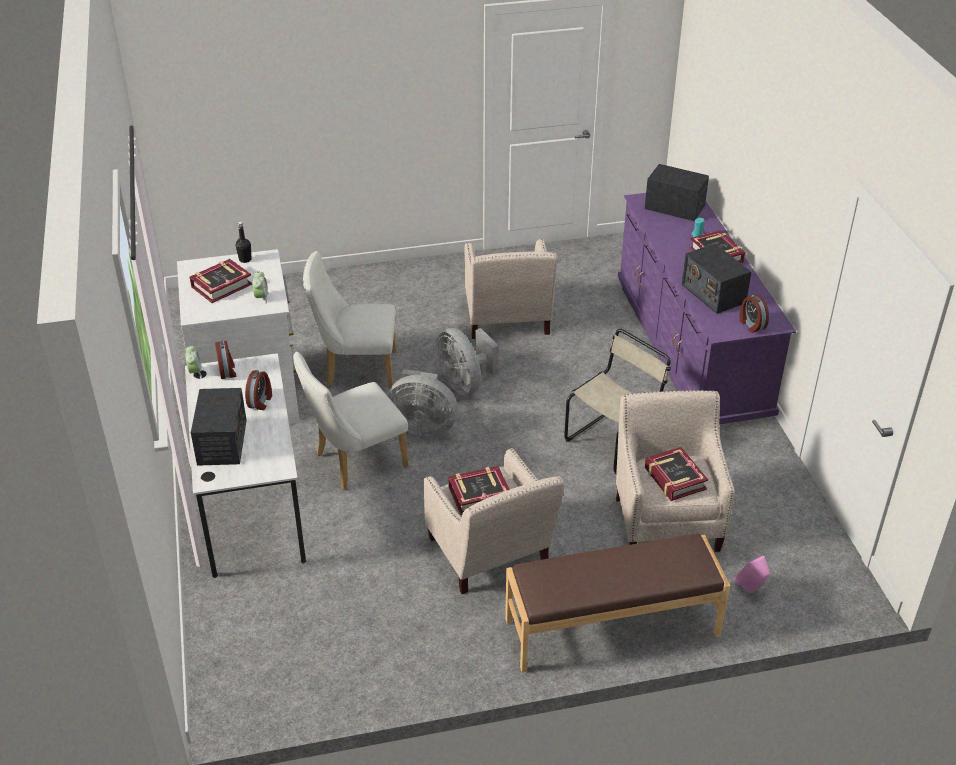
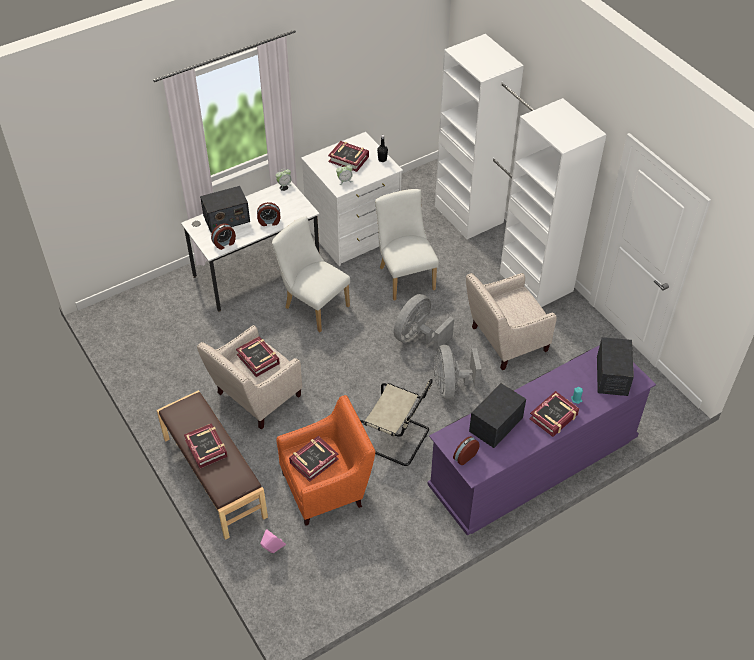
camera: 70 degrees right, 10 degrees up
alarm clock [215,341,236,379] -> alarm clock moved to [211,223,236,250]
grey fan [388,369,458,437] -> grey fan moved to [434,345,481,399]
beige armchair [616,390,735,552] -> orange armchair [276,395,375,526]
none -> book [184,423,228,469]
none -> white wardrobe [435,34,607,307]

